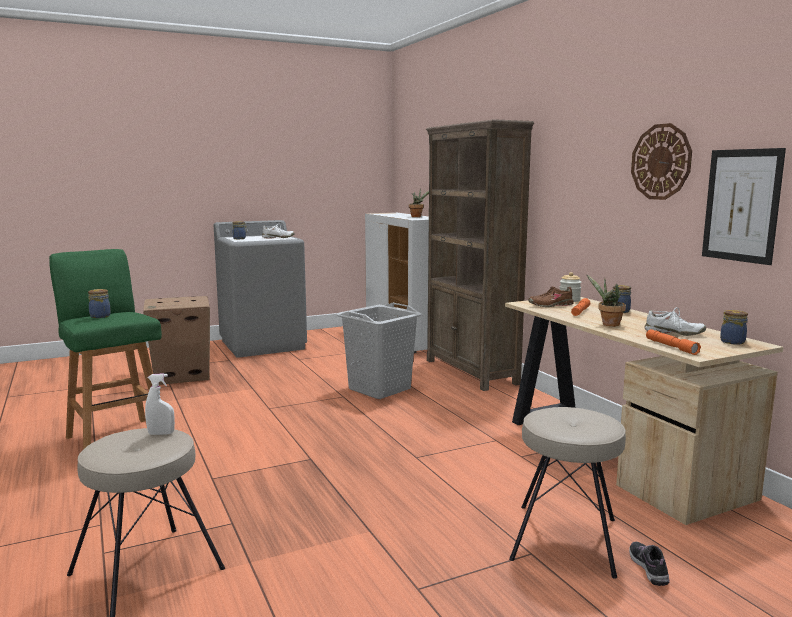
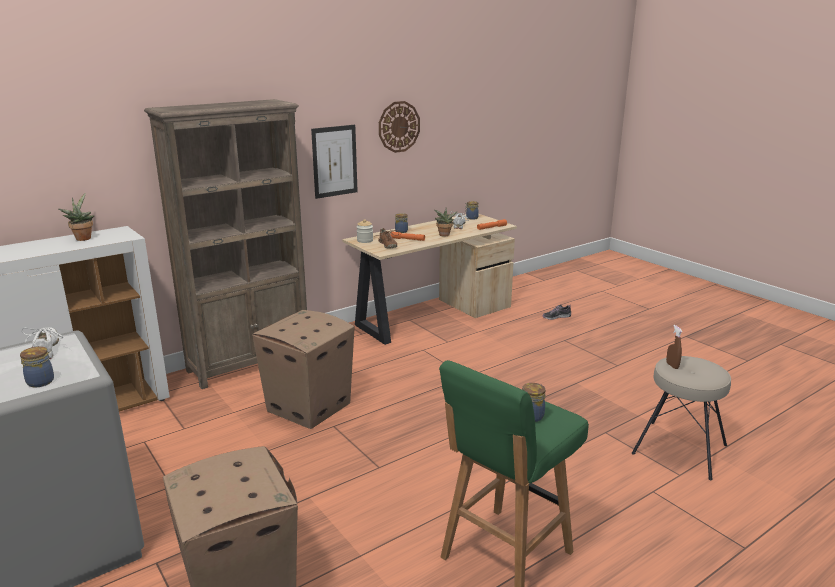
camera: 100 degrees left, 10 degrees up
white spray bottle [145,373,175,435] -> brown spray bottle [666,325,683,369]
grey laundry basket [336,302,422,399] -> cardboard box [252,310,355,429]
beige stool [509,407,626,579] -> none
picture [702,148,786,265] -> picture moved to [311,125,358,199]

